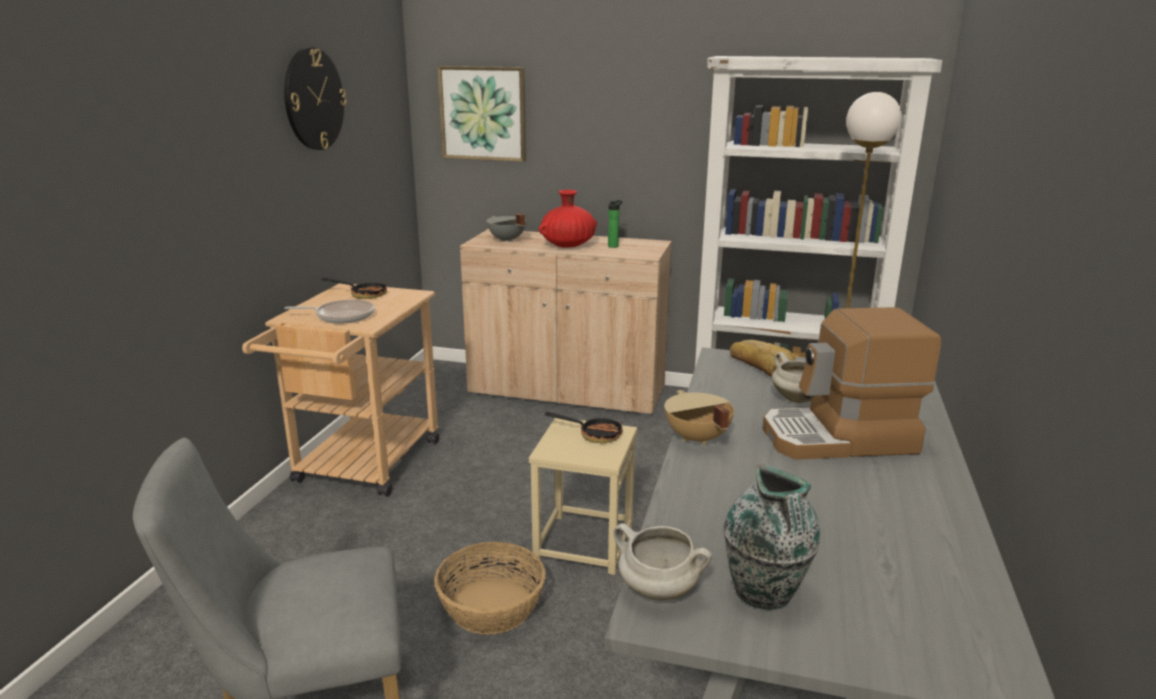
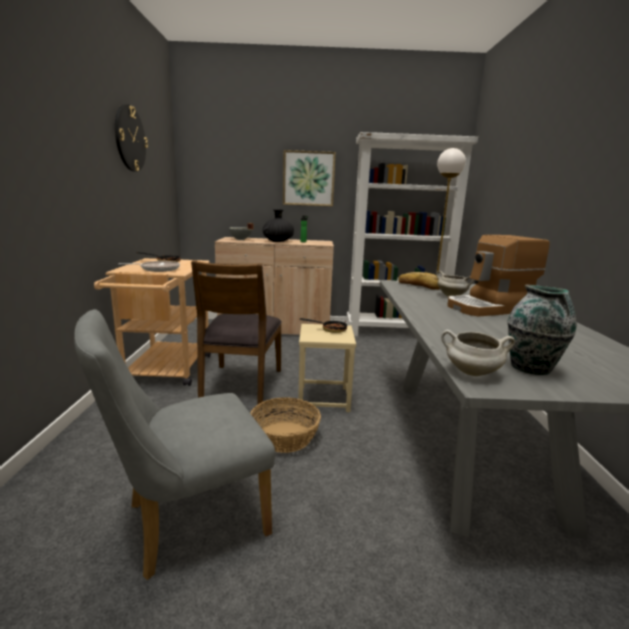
camera: 15 degrees left, 5 degrees down
picture [437,66,526,162] -> picture moved to [283,150,336,206]
red vase [538,190,597,248] -> black vase [263,209,294,242]
beige cooking pot [664,390,734,446] -> none
none -> brown chair [191,260,282,405]

